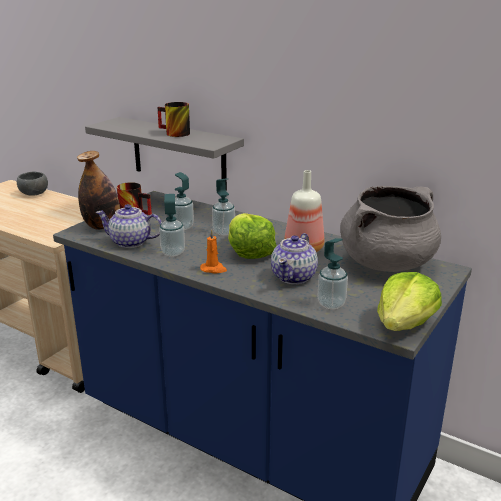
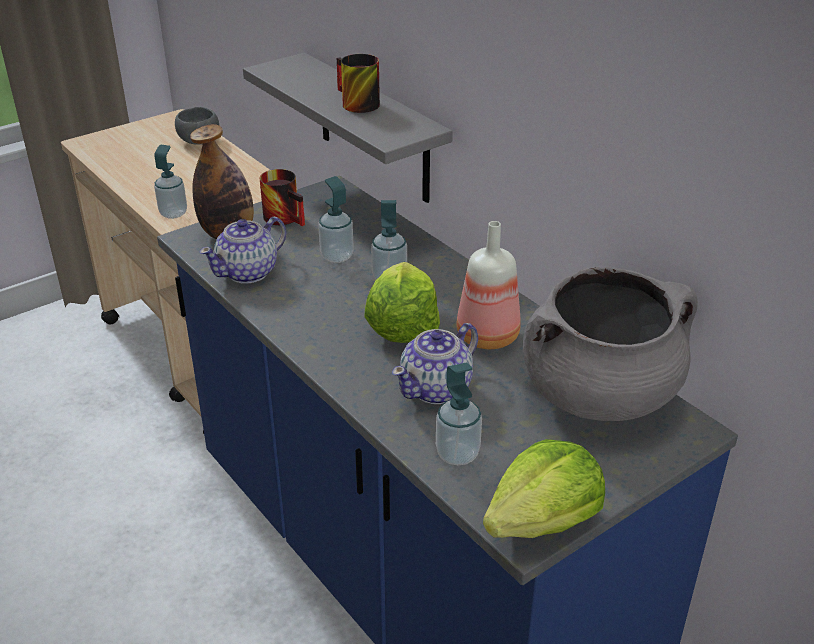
camera: 20 degrees right, 10 degrees up
teapot [96,204,162,248] -> teapot turned 75 degrees counterclockwise [200,217,286,284]
soap dispenser [159,194,185,257] -> soap dispenser moved to [154,145,187,219]
orange candle [200,229,227,273] -> none

